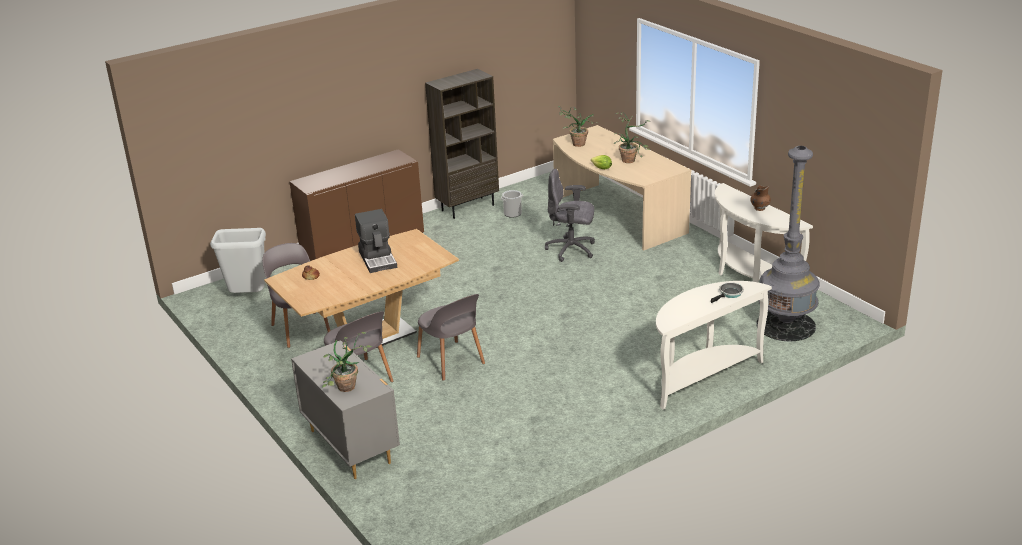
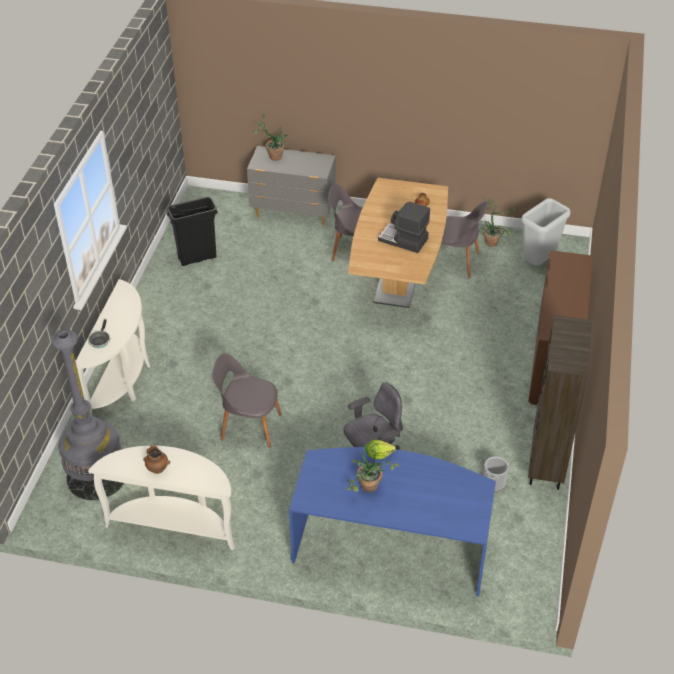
camera: 135 degrees right, 15 degrees up
grey chair [417,294,485,381] -> grey chair moved to [212,353,282,448]
beige desk [553,125,691,250] -> blue desk [289,447,496,596]
potted plant [558,106,598,147] -> potted plant moved to [479,199,516,247]
none -> black trash can [167,196,218,266]

